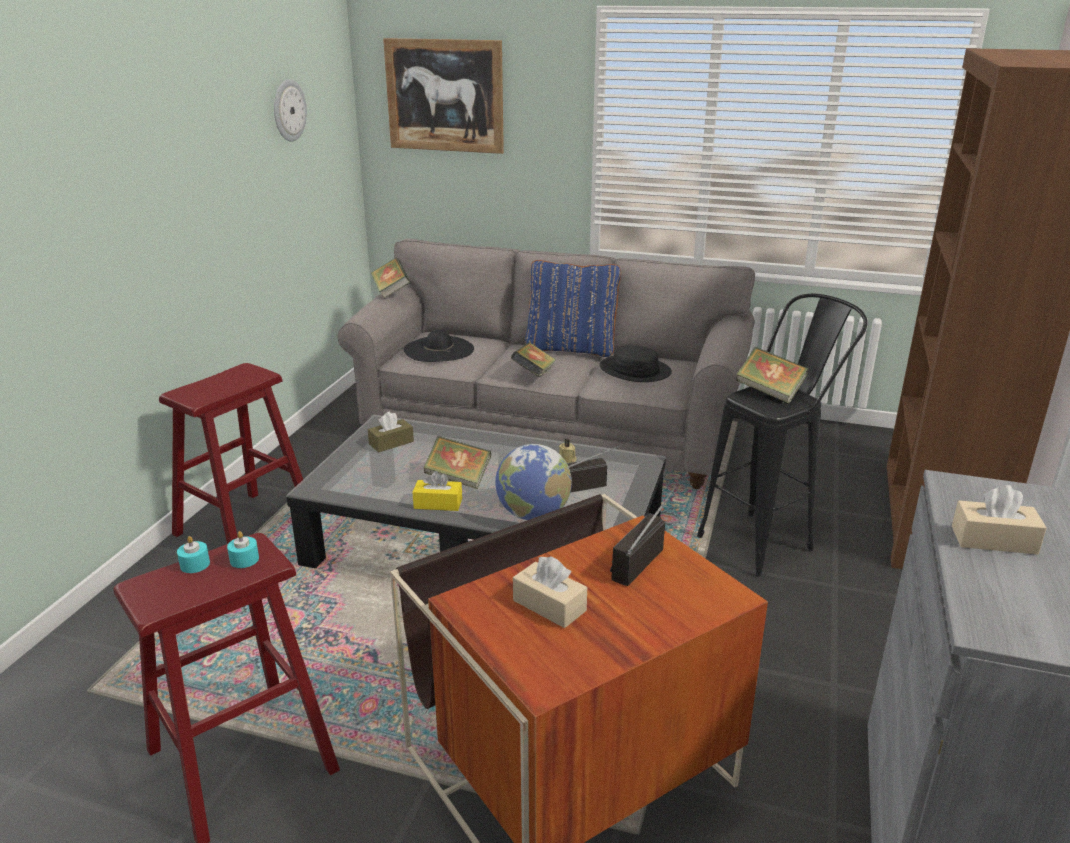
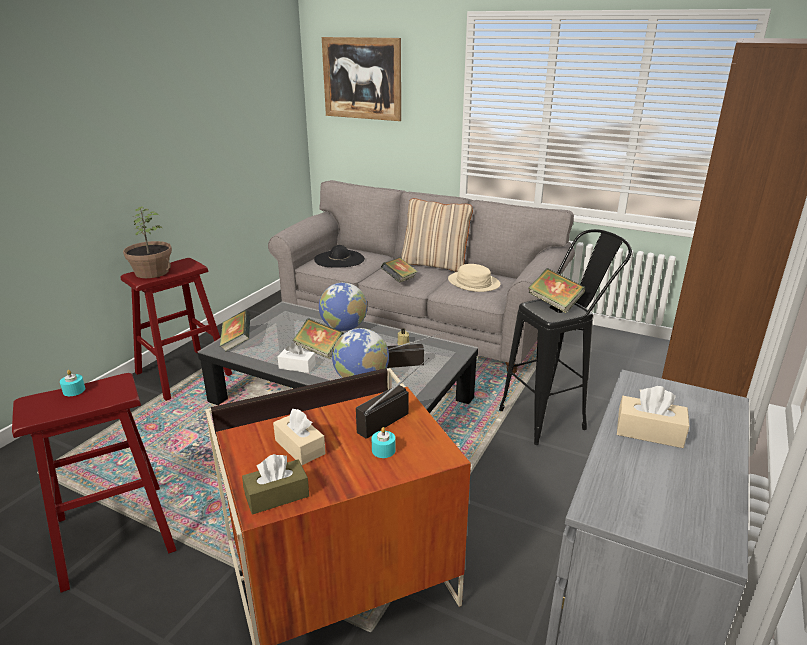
camera: 10 degrees right, 0 degrees up
turquoise candle [227,531,259,568] -> turquoise candle moved to [372,427,396,458]
wall clock [274,79,307,142] -> none
brown tissue box [368,411,414,452] -> brown tissue box moved to [242,454,309,515]
book [371,258,411,299] -> book moved to [220,310,250,352]
yellow tissue box [413,471,462,511] -> white tissue box [277,343,316,373]
blue pillow [525,260,621,357] -> beige pillow [401,198,473,272]
black hat [599,345,672,382] -> beige hat [448,264,500,292]
none -> potted plant [123,206,172,278]
none -> globe [319,282,367,331]

